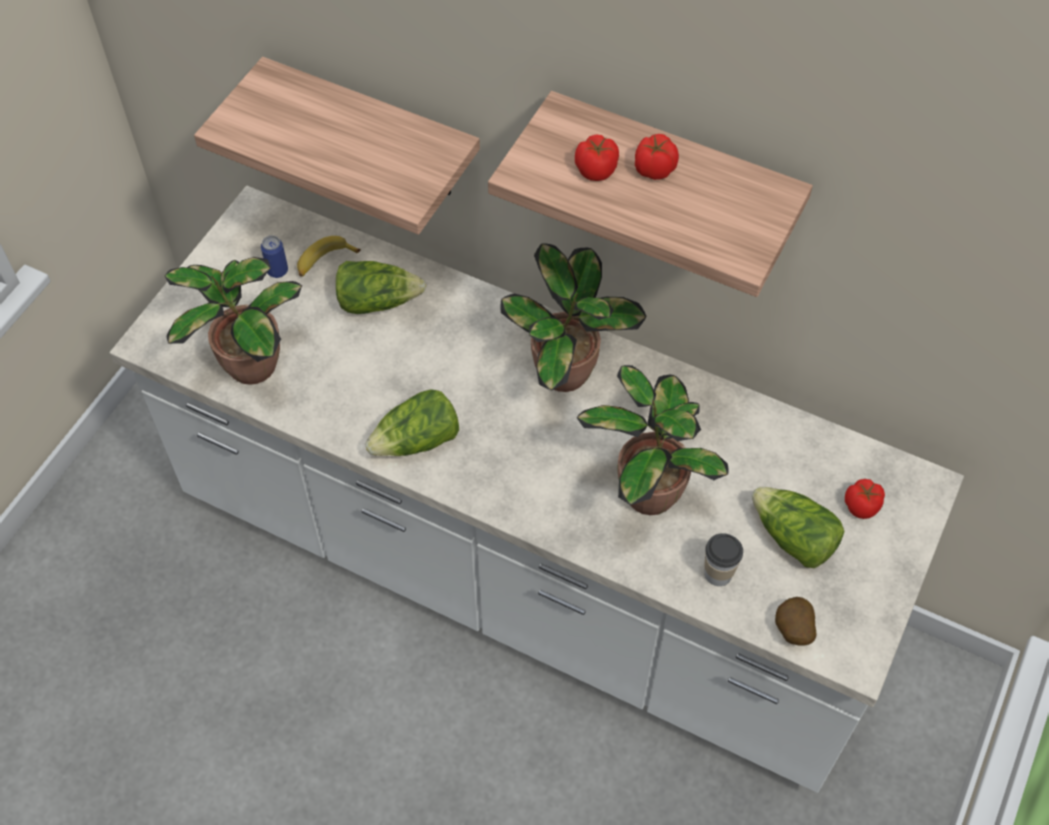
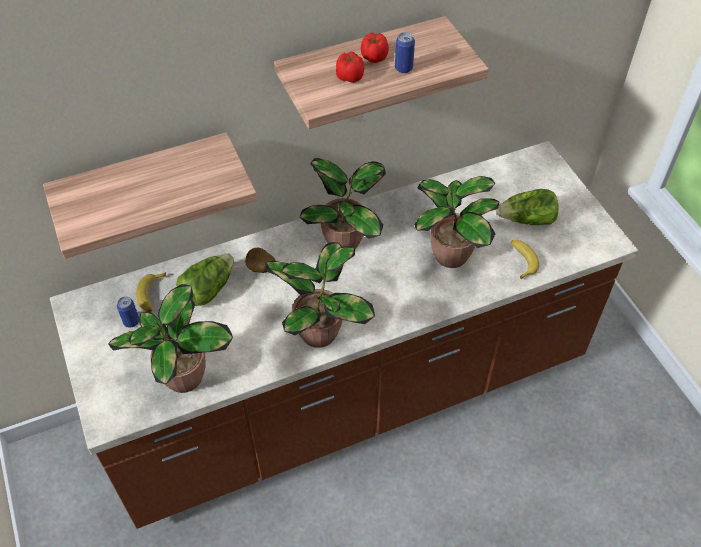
camera: 50 degrees left, 5 degrees down
white counter [109,186,964,793] -> brown counter [50,141,638,529]
lettuce [366,389,459,456] -> potted plant [266,242,375,348]
cup [704,533,743,586] -> banana [510,240,539,280]
potato [775,597,817,646] -> potato moved to [245,248,275,273]
tomato [845,479,885,519] -> none
none -> can [395,32,415,73]

